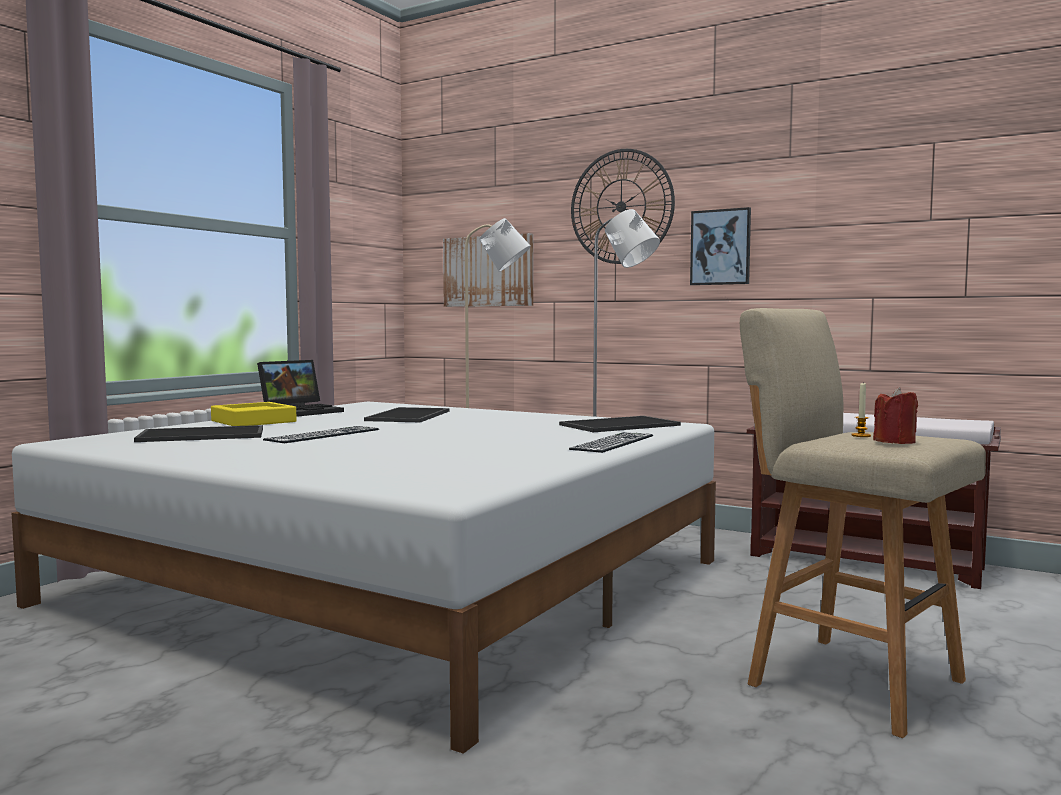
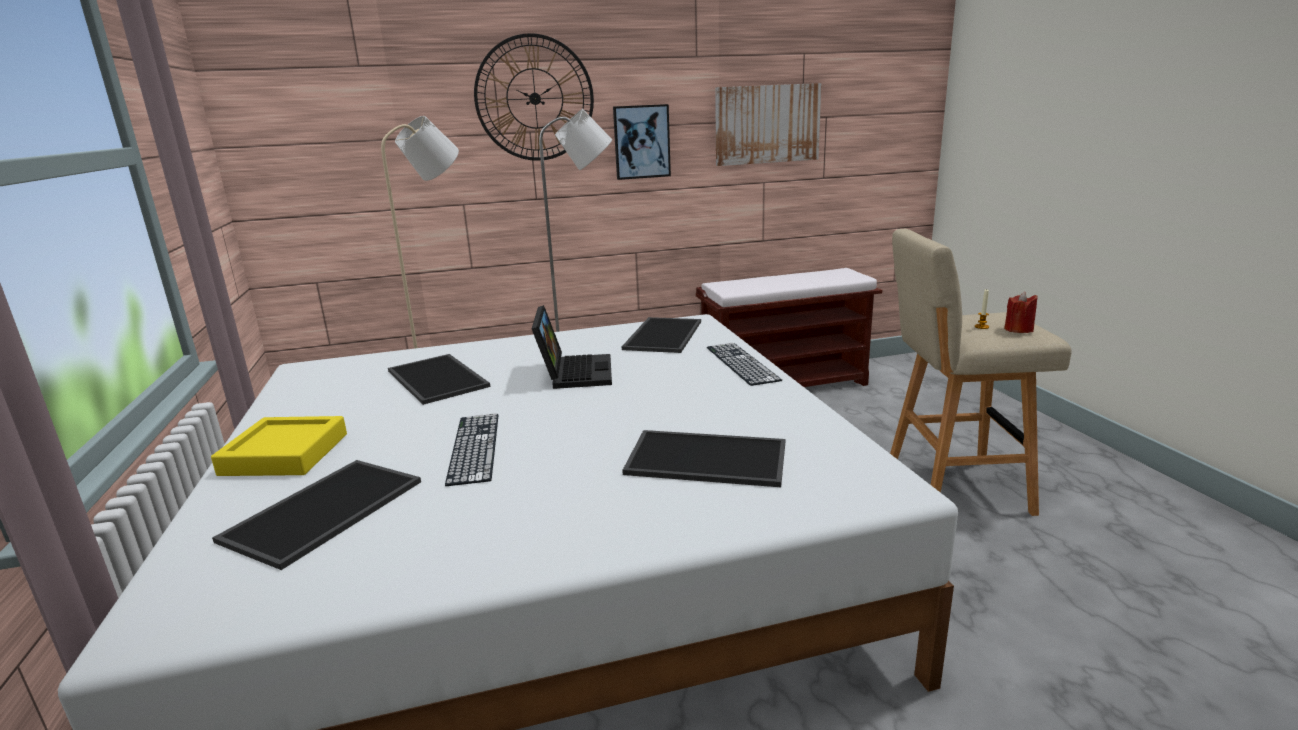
camera: 45 degrees left, 15 degrees up
laptop [257,360,344,417] -> laptop moved to [532,305,612,389]
picture [443,233,533,307] -> picture moved to [715,83,822,166]
none -> tray [622,430,785,487]

